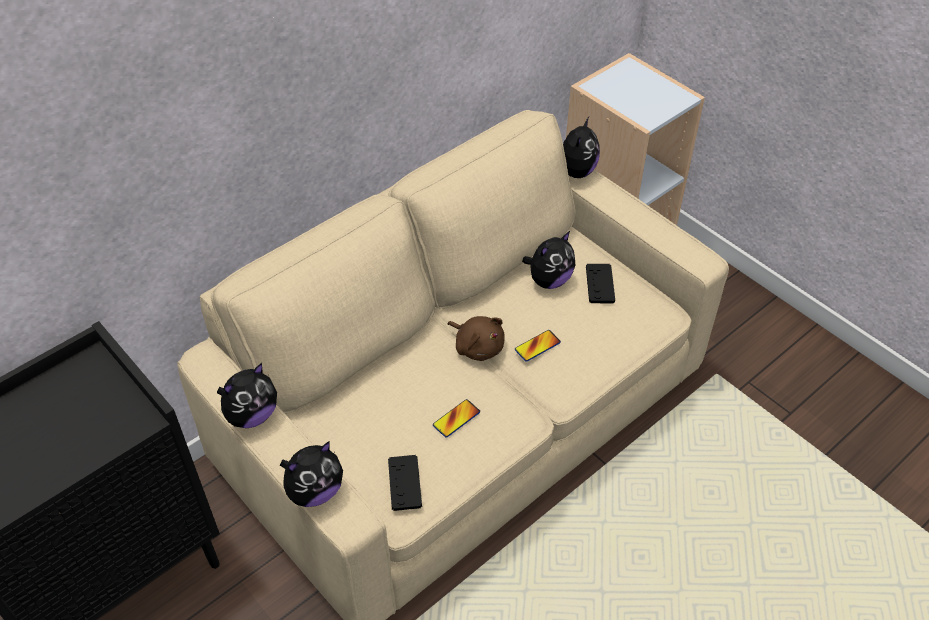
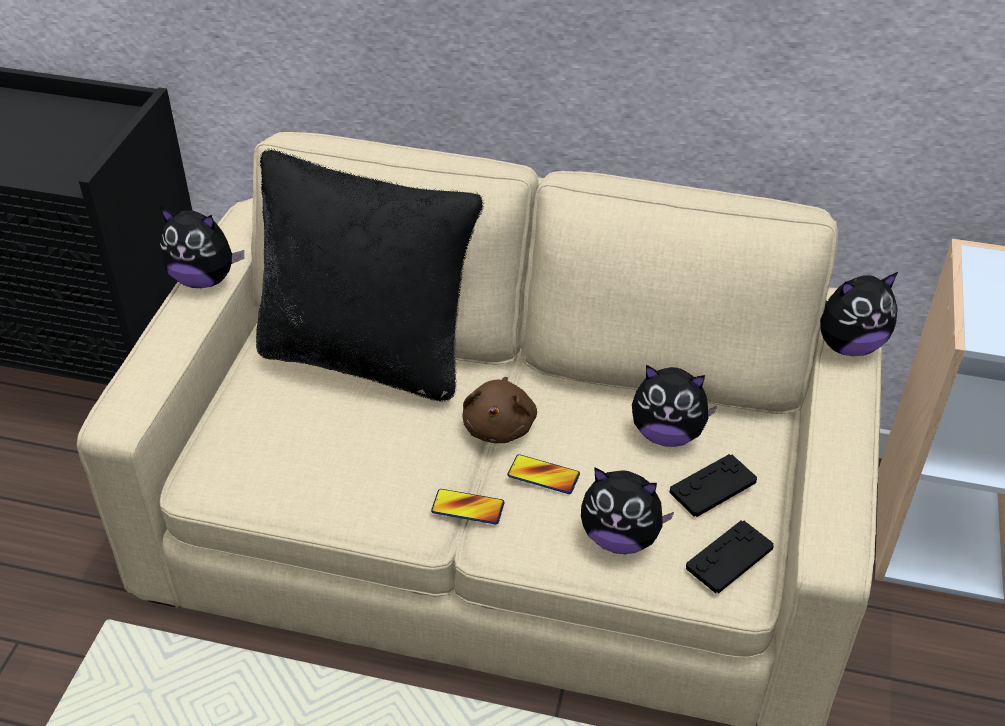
camera: 55 degrees right, 5 degrees down
plush toy [280,441,343,507] -> plush toy moved to [581,468,674,554]
black game controller [388,455,422,511] -> black game controller moved to [686,521,774,593]
phone [433,399,480,438] -> phone moved to [431,489,505,524]
none -> black pillow [256,149,484,402]

